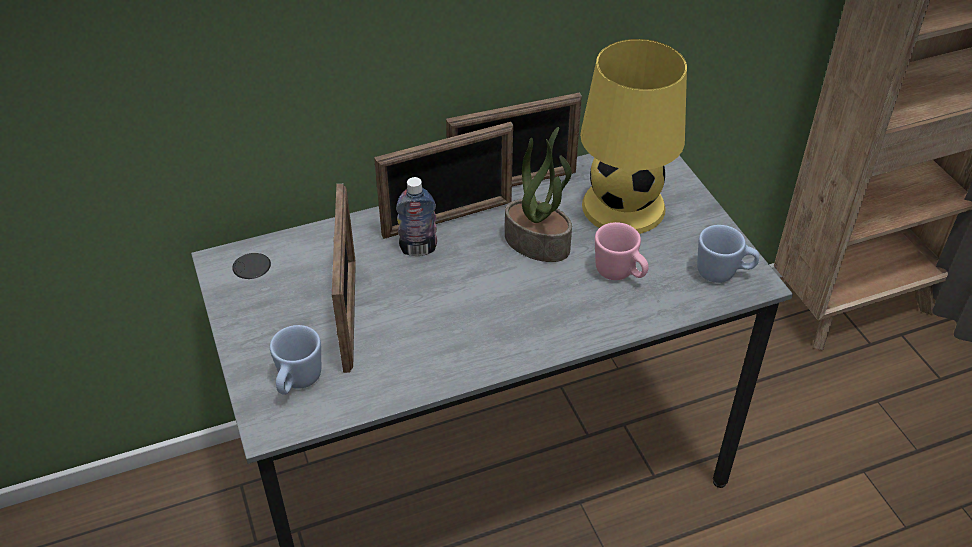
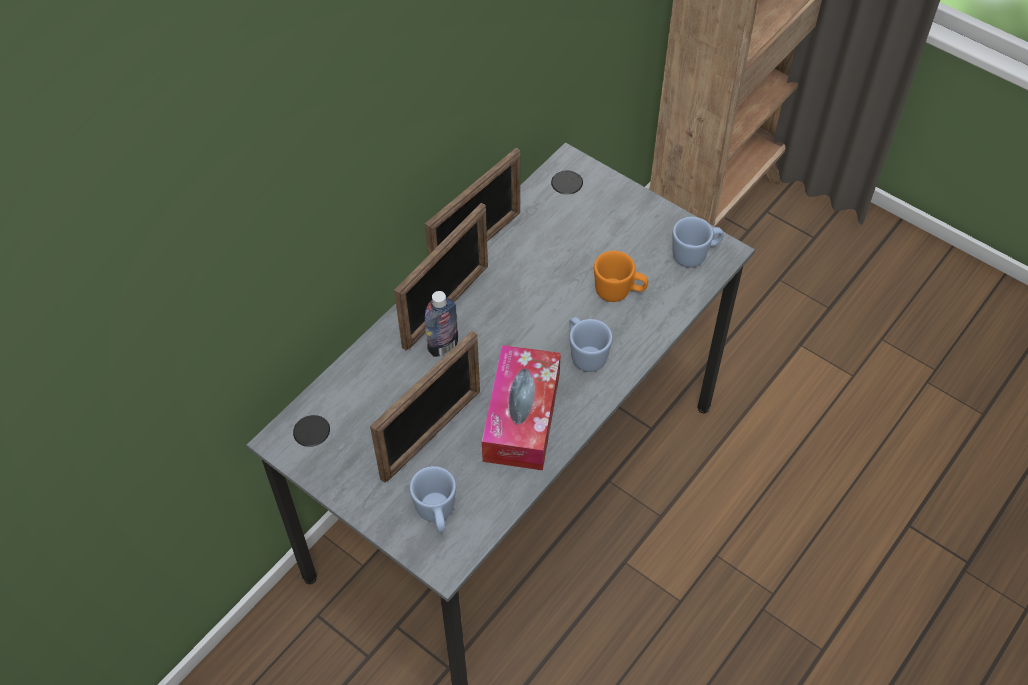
camera: 30 degrees left, 10 degrees up
picture frame [332,184,356,373] -> picture frame turned 75 degrees clockwise [370,330,480,483]
potted plant [505,127,572,262] -> none
yellow table lamp [580,39,687,234] -> none
pink mug [595,222,649,280] -> orange mug [594,251,648,302]
none -> tissue box [482,345,561,470]
none -> blue mug [569,317,613,372]

